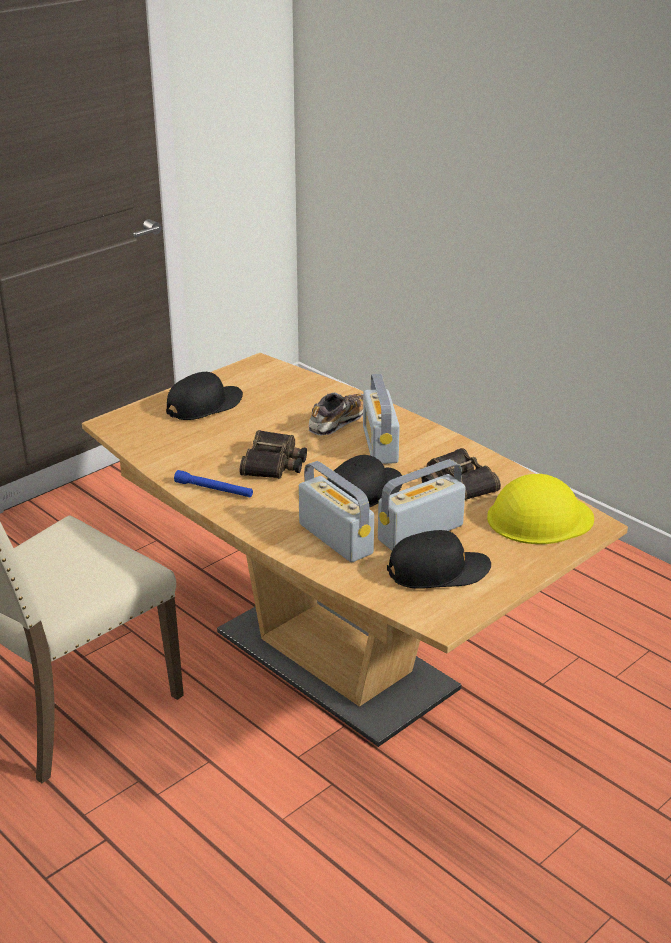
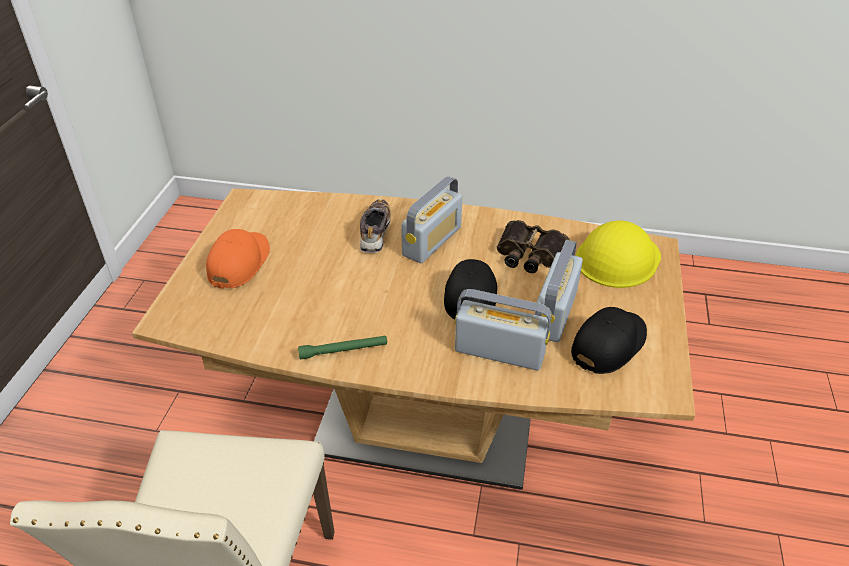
camera: 35 degrees left, 10 degrees up
black cap [166,372,243,420] -> orange cap [206,229,270,289]
blue flashlight [174,470,253,497] -> green flashlight [298,336,387,360]
binoculars [240,430,307,479] -> none
radio [363,374,400,464] -> radio turned 105 degrees counterclockwise [401,176,462,263]

